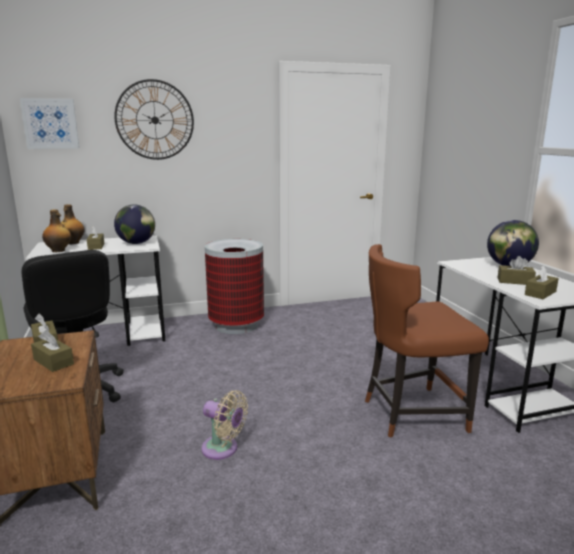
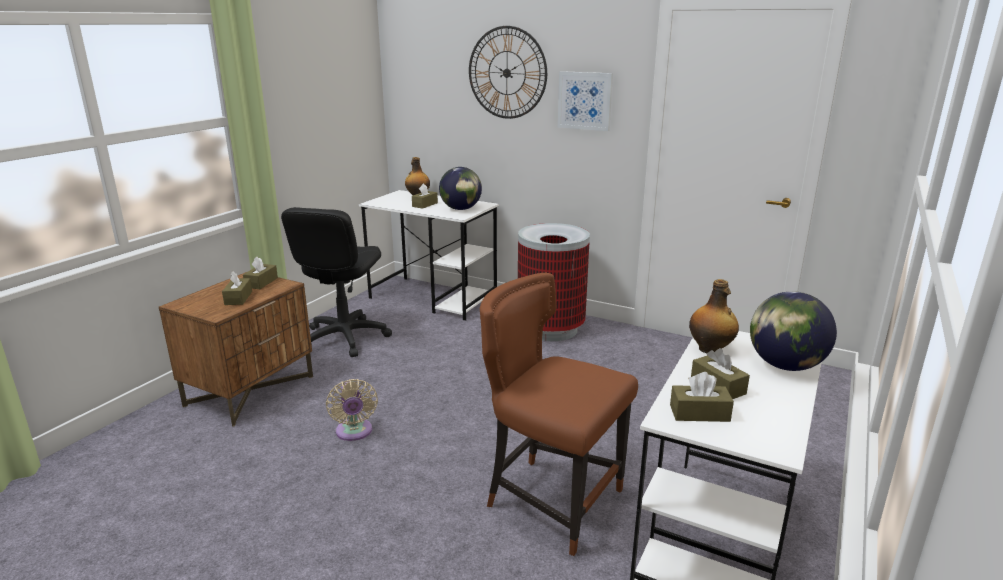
camera: 45 degrees right, 5 degrees up
picture [20,98,79,149] -> picture moved to [558,71,613,131]
bottle [42,209,71,252] -> bottle moved to [689,279,739,353]

